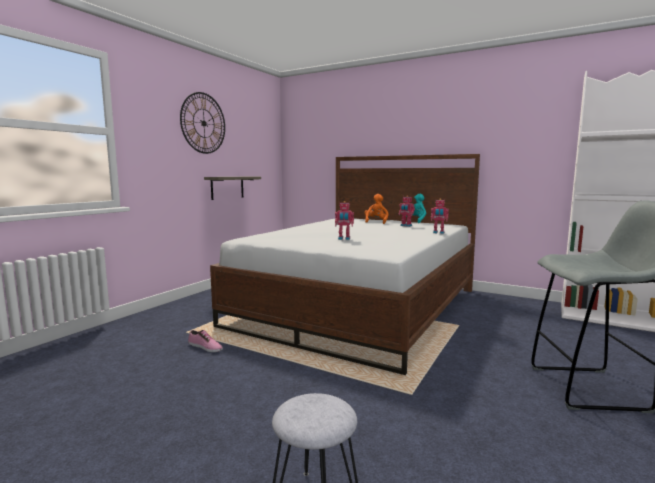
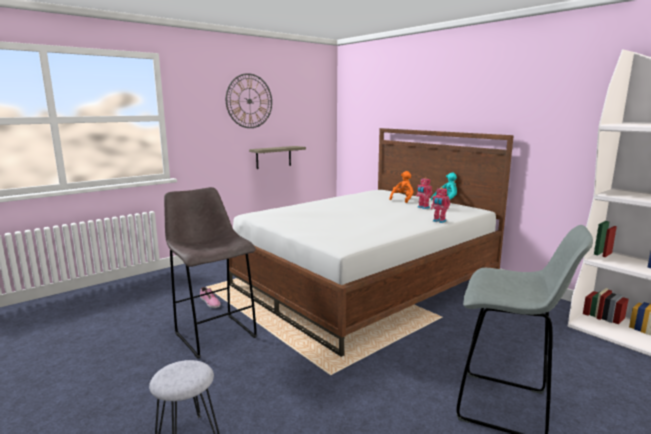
camera: 20 degrees right, 5 degrees up
toy robot [335,201,354,240] -> none
none -> grey stool [164,187,257,359]

